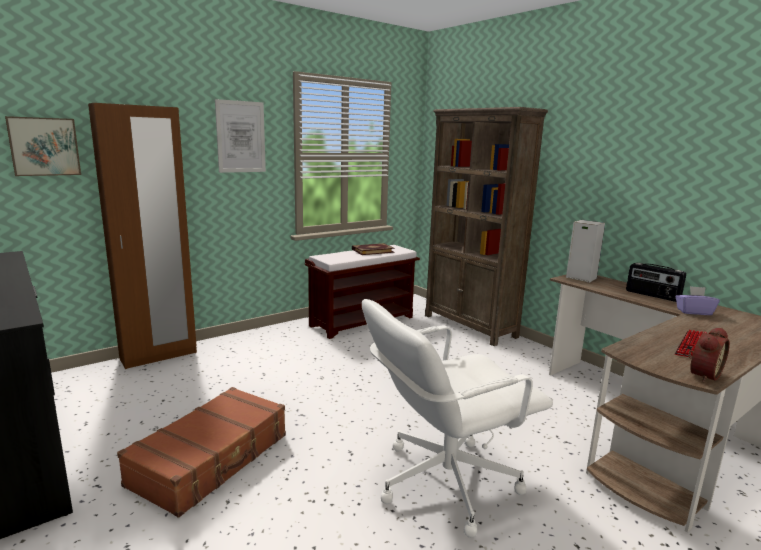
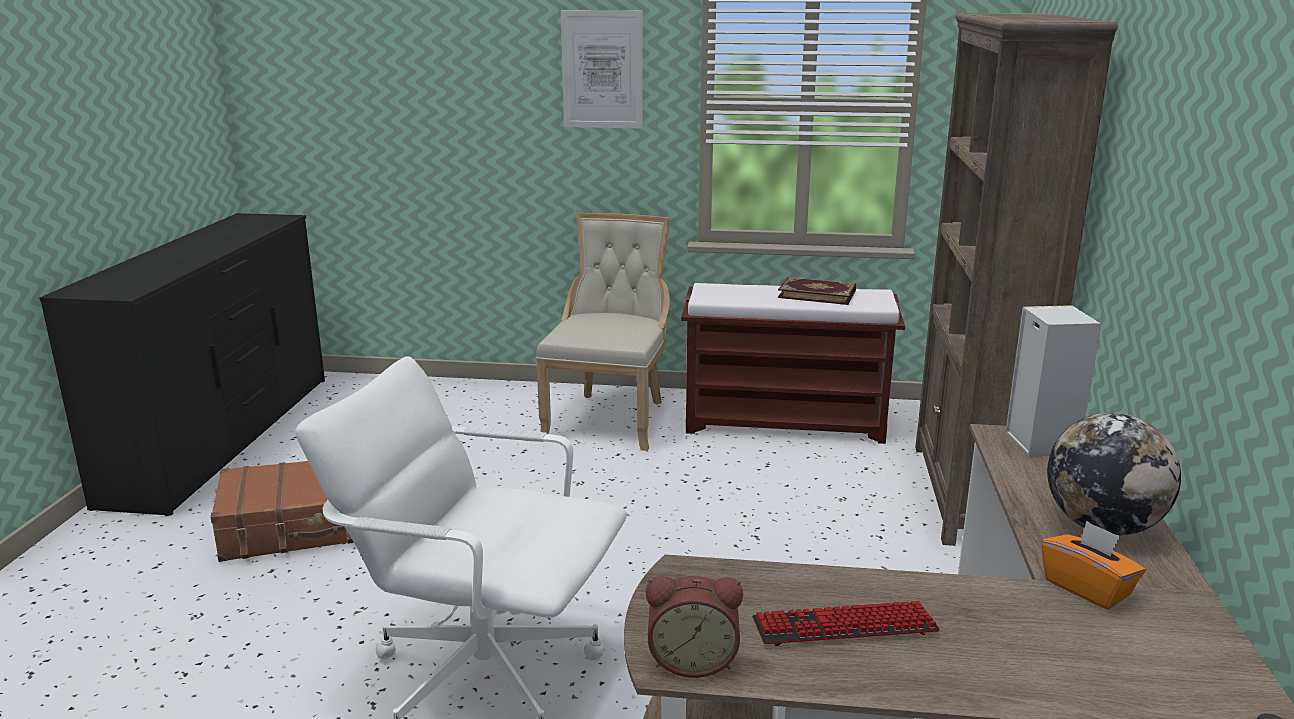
camera: 45 degrees right, 5 degrees up
picture [5,116,81,176] -> none
brown wardrobe [88,103,197,369] -> none
radio [626,263,686,302] -> globe [1047,413,1181,536]
purple tissue box [675,286,720,315] -> orange tissue box [1041,521,1145,610]
none -> beige chair [536,213,670,451]

